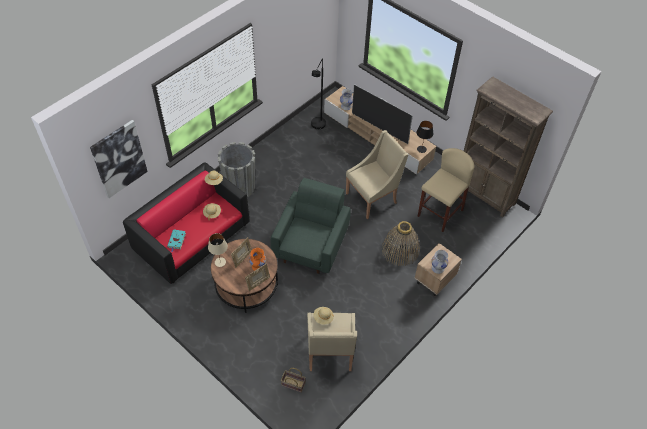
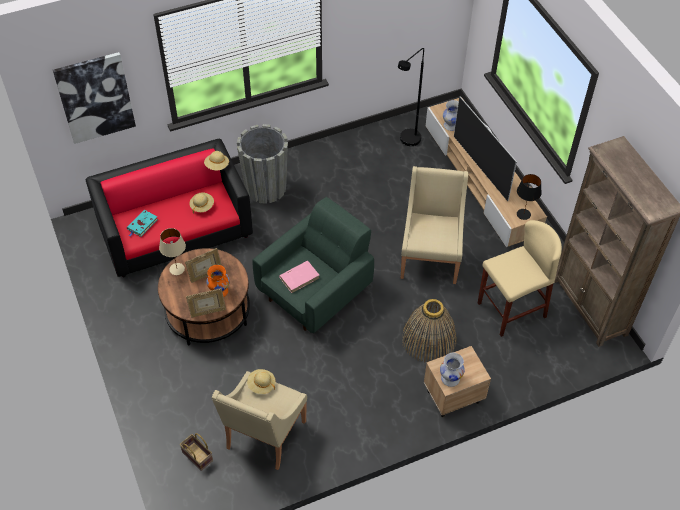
camera: 25 degrees right, 0 degrees up
beige armchair [346,130,408,219] -> beige armchair turned 75 degrees counterclockwise [401,166,468,284]
none -> pink book [279,261,319,293]

